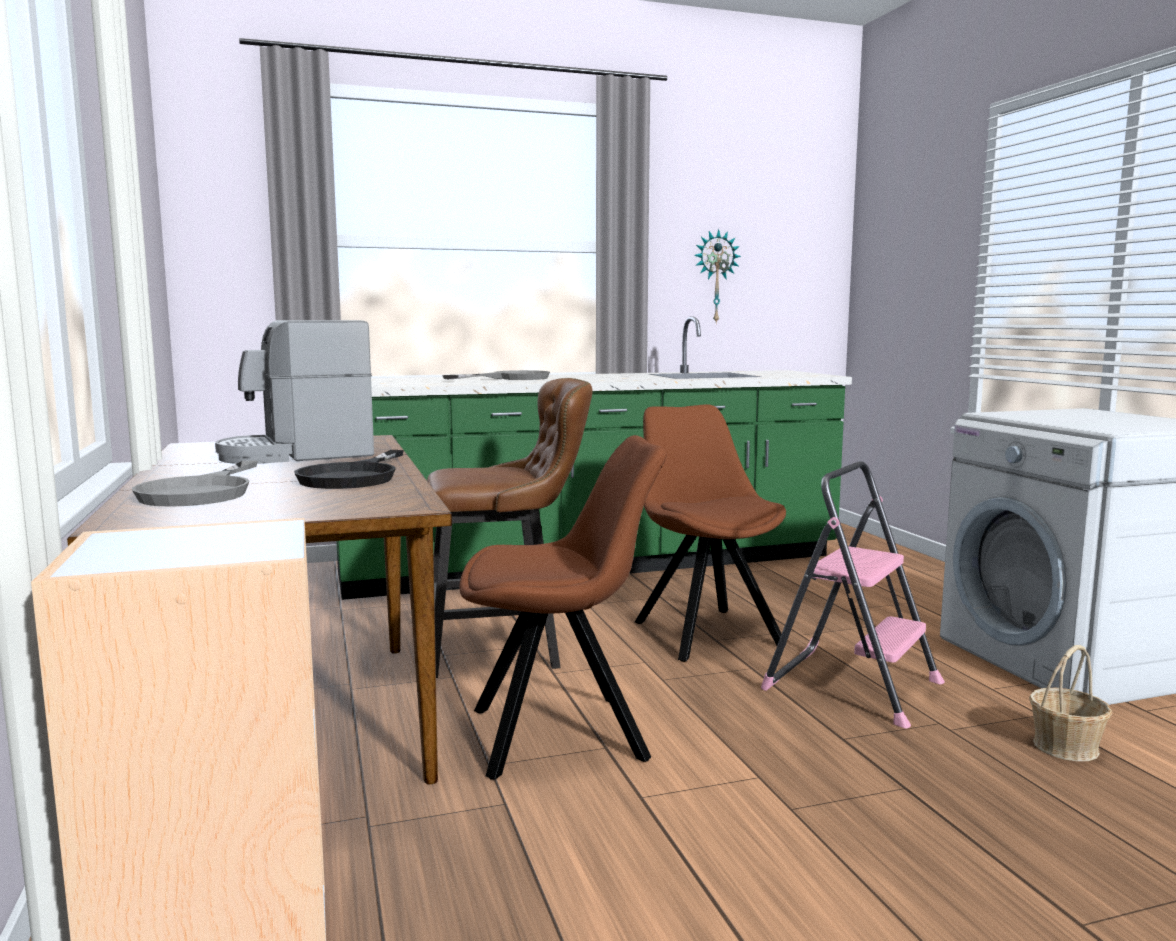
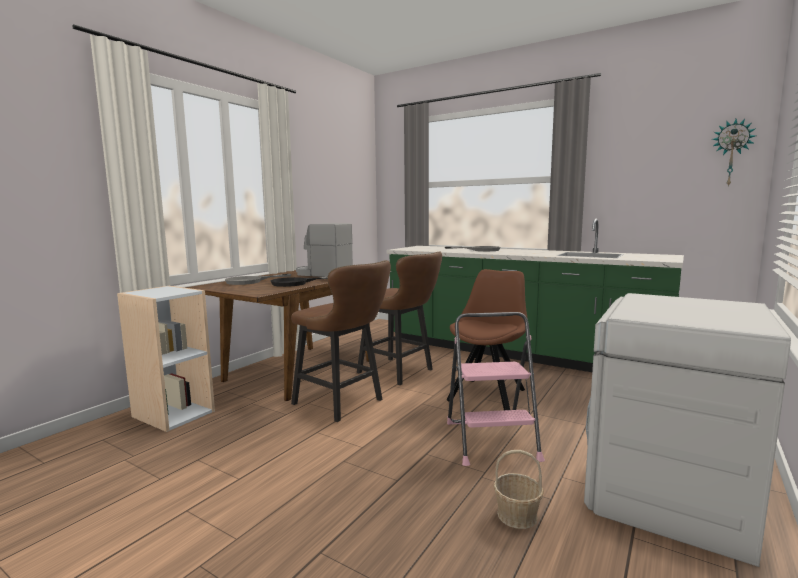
camera: 50 degrees right, 0 degrees up
brown chair [459,435,667,780] -> brown stool [291,260,391,422]
wall clock [694,229,741,323] -> wall clock moved to [712,119,756,187]

